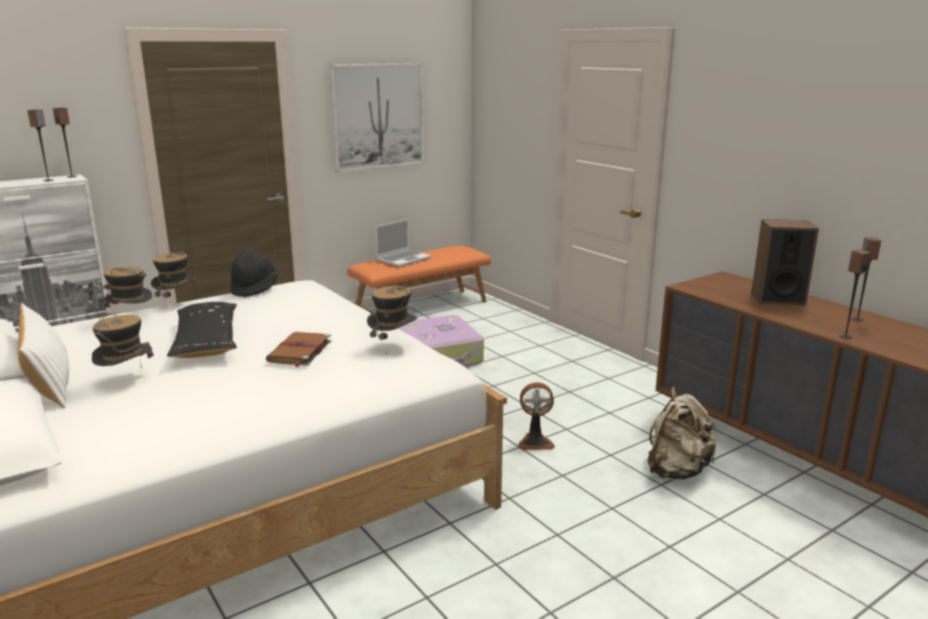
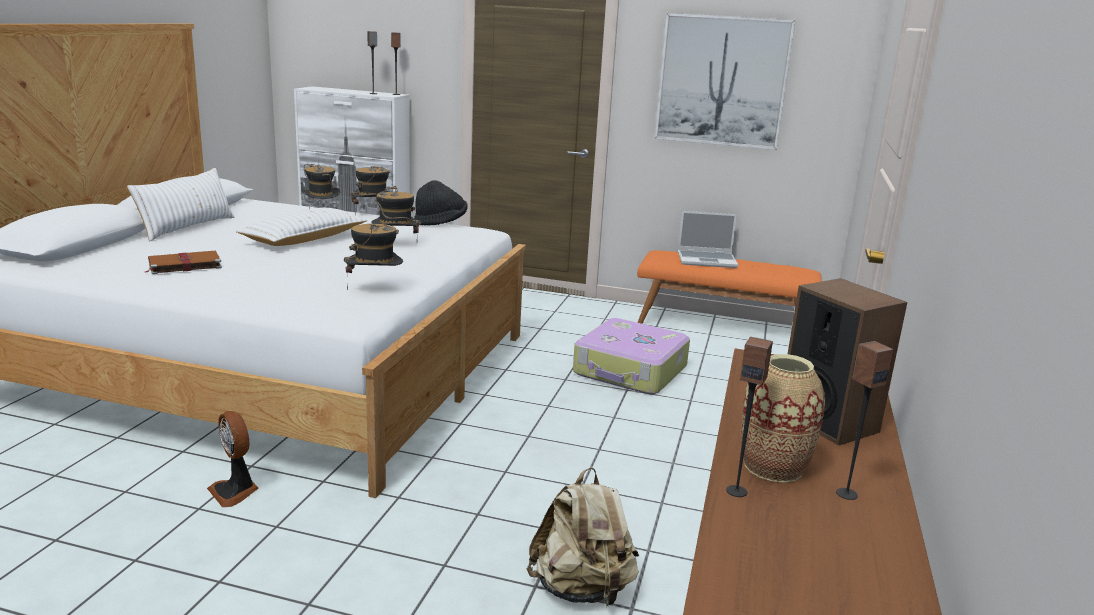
camera: 50 degrees right, 0 degrees up
hat [92,312,154,369] -> hat moved to [371,186,421,233]
black pillow [167,302,237,358] -> white pillow [236,208,367,246]
brown book [266,332,331,368] -> brown book moved to [144,251,222,274]
fan [518,382,555,450] -> fan moved to [207,411,259,507]
none -> vase [741,354,825,483]

